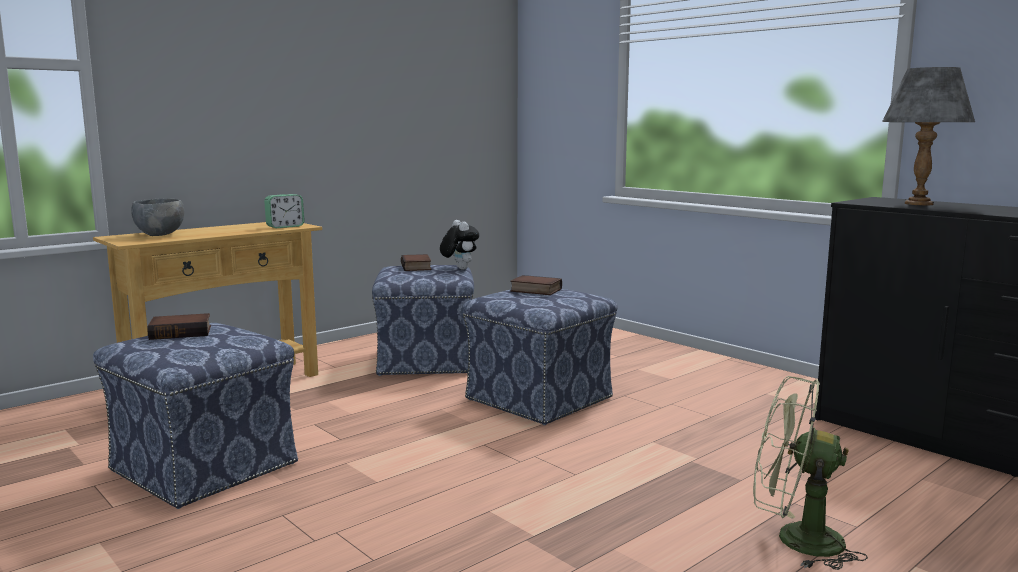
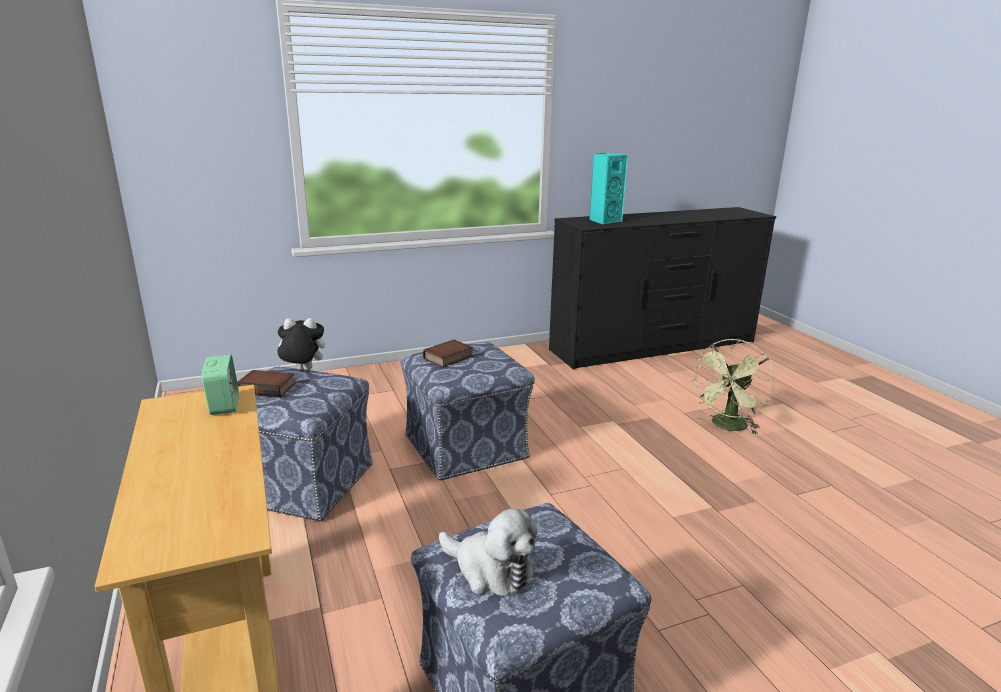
camera: 70 degrees left, 10 degrees up
grey bowl [131,199,184,236] -> none
book [147,313,211,340] -> plush toy [439,508,538,596]
grey table lamp [882,67,975,205] -> turquoise speaker [589,153,628,224]

